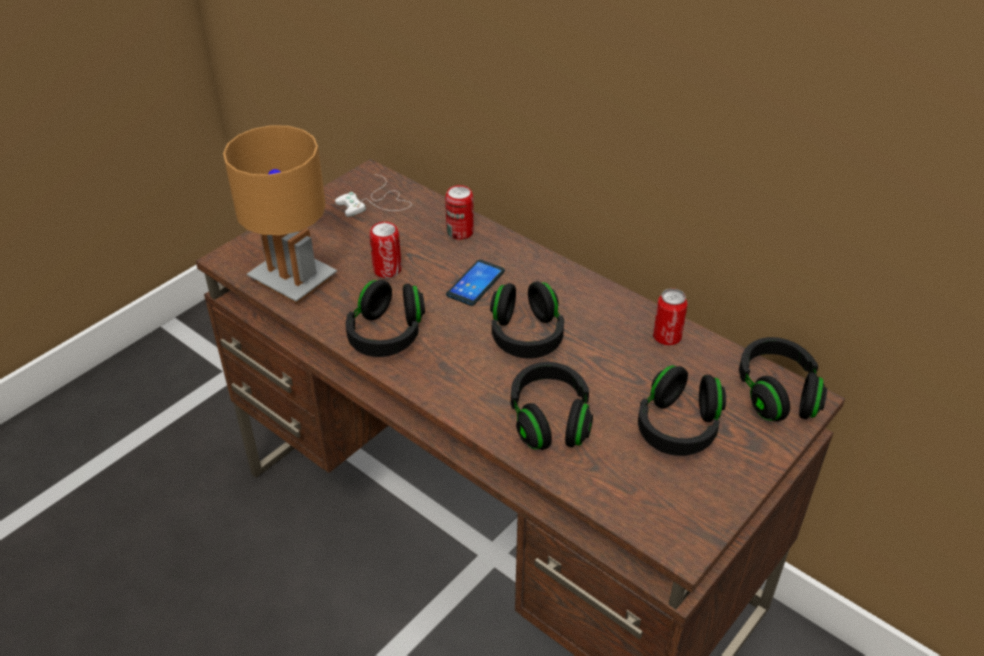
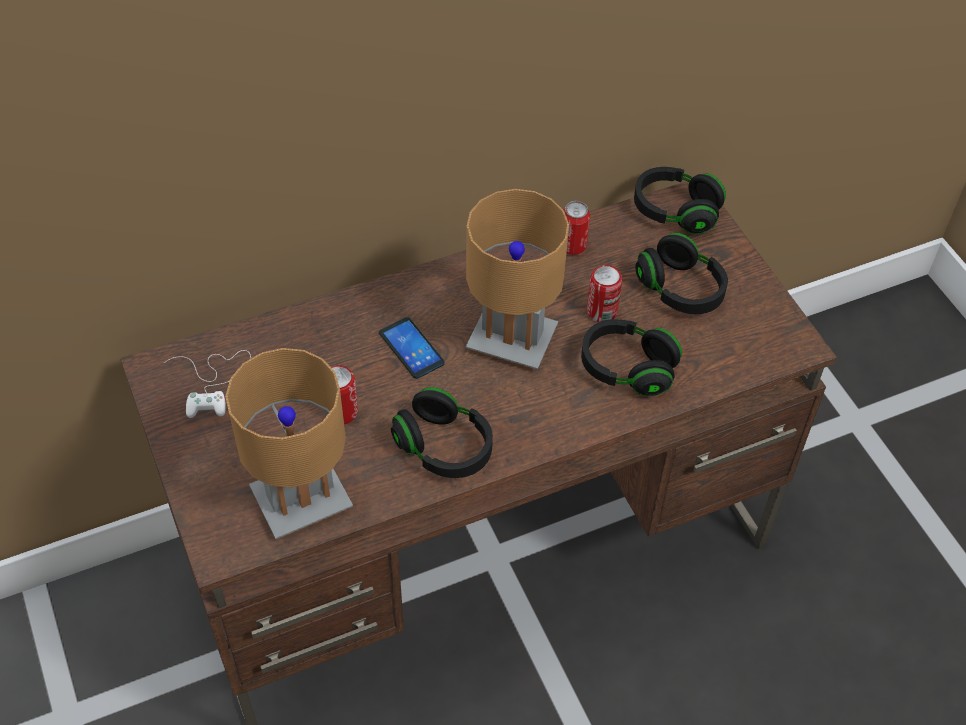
camera: 65 degrees left, 10 degrees up
can [445,185,474,240] -> can moved to [587,265,622,322]
black headphones [490,281,564,359] -> brown table lamp [466,189,569,370]

